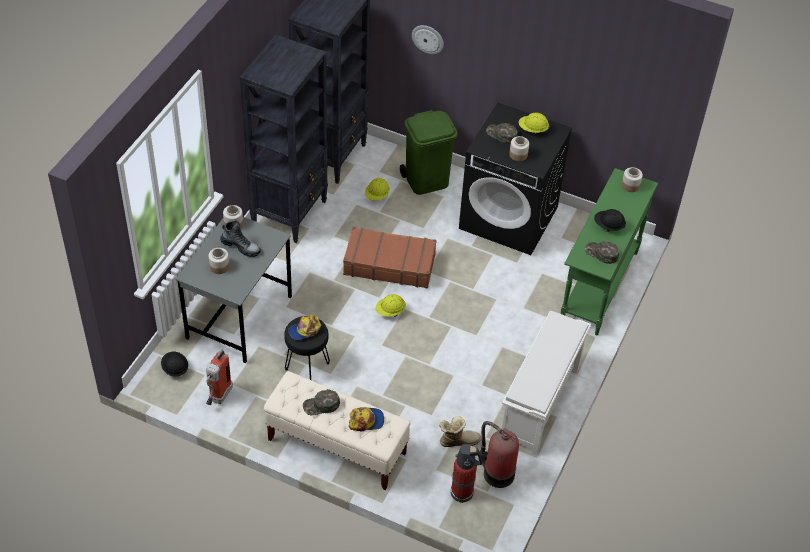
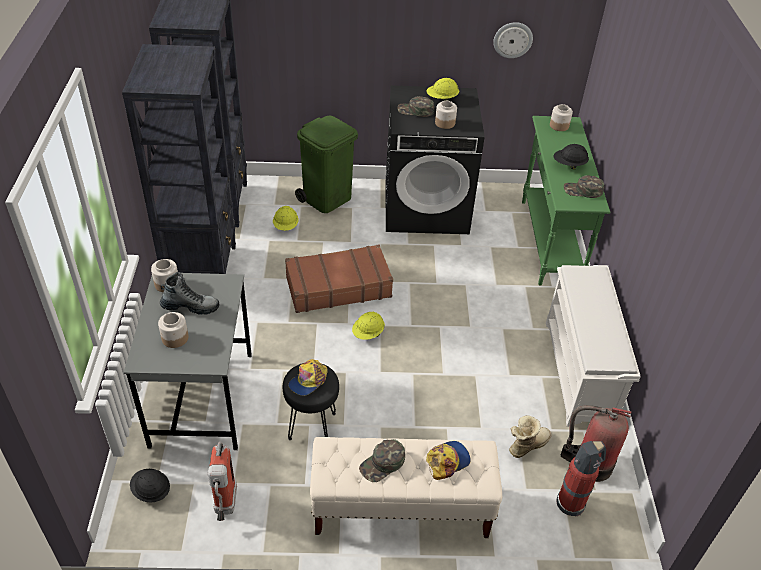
camera: 25 degrees left, 5 degrees down
wall clock [412,25,444,54] -> wall clock moved to [493,22,533,58]

